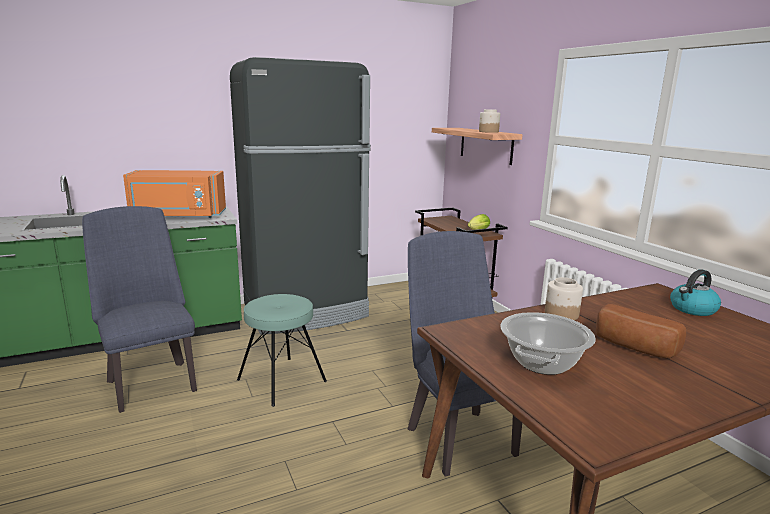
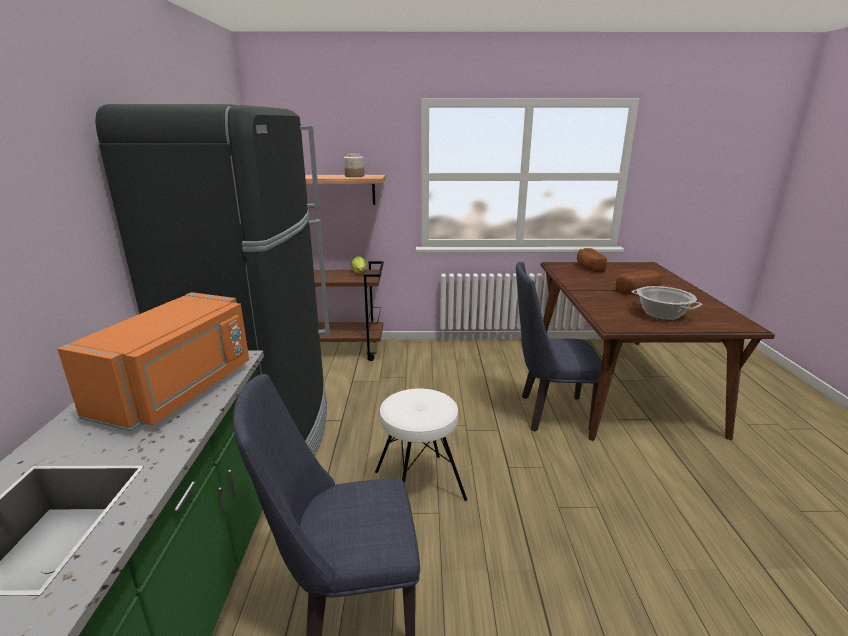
camera: 65 degrees left, 5 degrees up
turquoise stool [237,294,327,407] -> white stool [375,389,468,501]
jar [545,277,583,320] -> none
kettle [670,269,721,316] -> bread [577,248,607,272]

